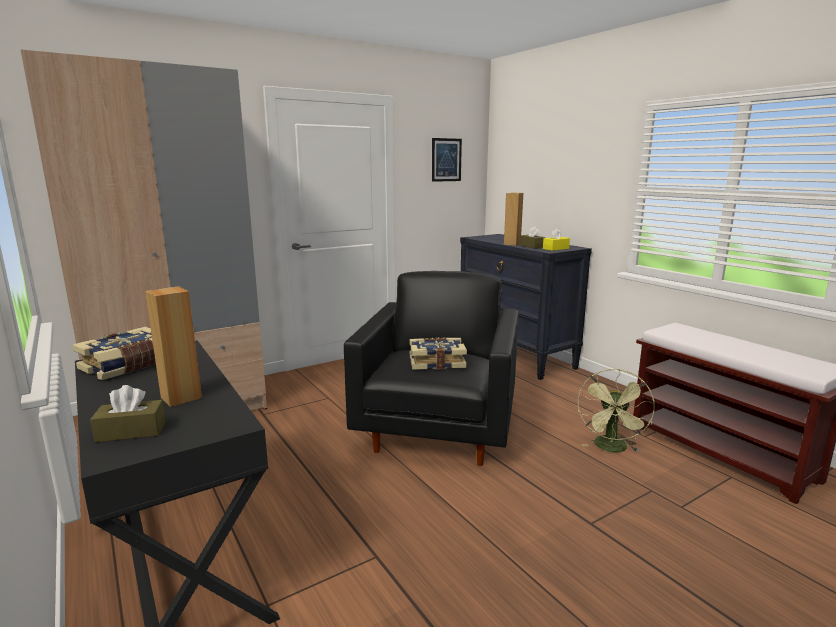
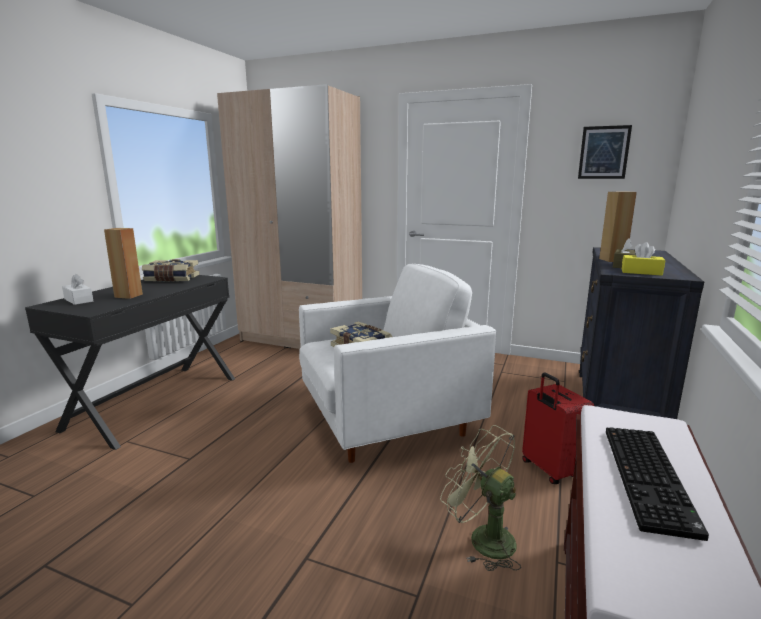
camera: 55 degrees right, 0 degrees up
brown tissue box [90,385,166,442] -> white tissue box [62,274,93,305]
black armchair [344,271,519,466] -> white armchair [299,264,497,463]
green fan [578,369,655,452] -> green fan turned 60 degrees clockwise [440,425,521,571]
none -> red suitcase [522,372,594,484]
none -> keyboard [606,427,709,541]

